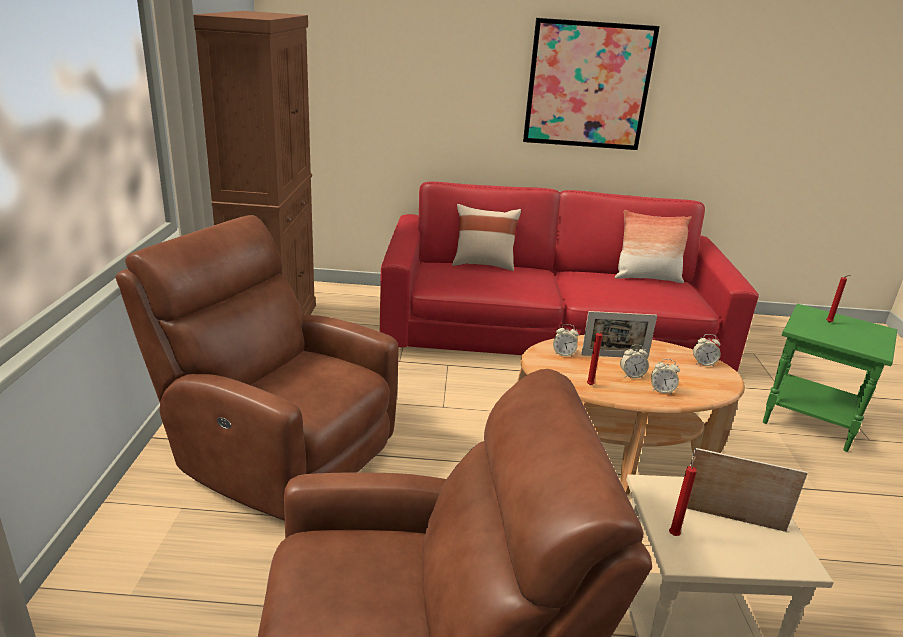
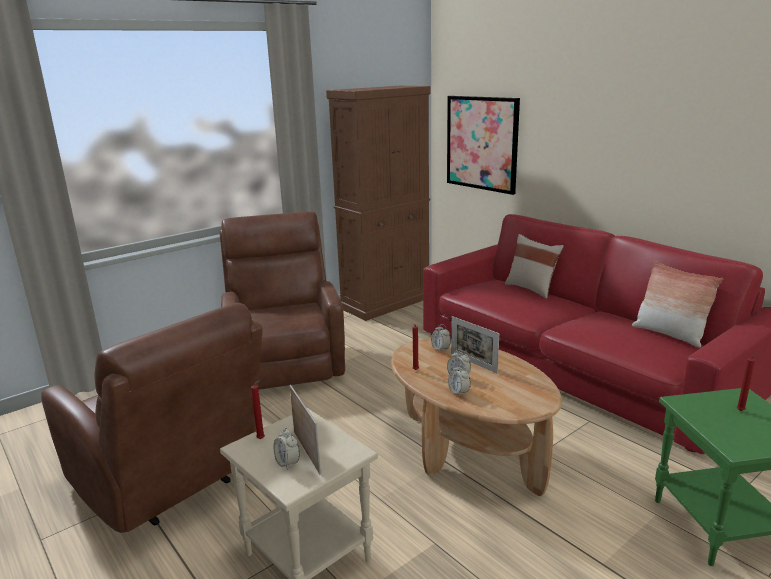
camera: 50 degrees right, 5 degrees down
picture [523,18,660,150] -> picture moved to [447,96,520,195]
alarm clock [693,334,721,367] -> alarm clock moved to [274,428,300,470]

